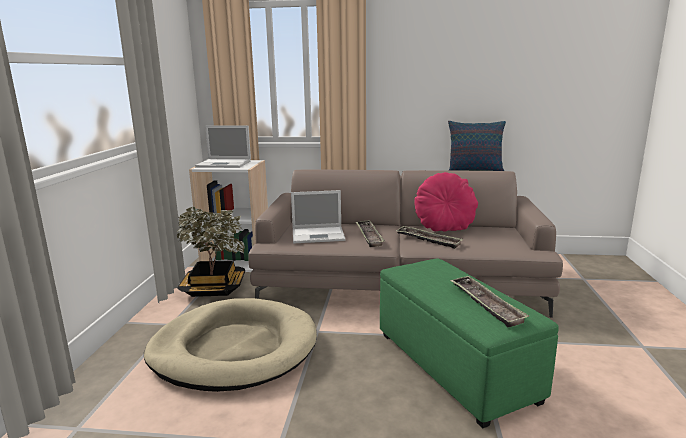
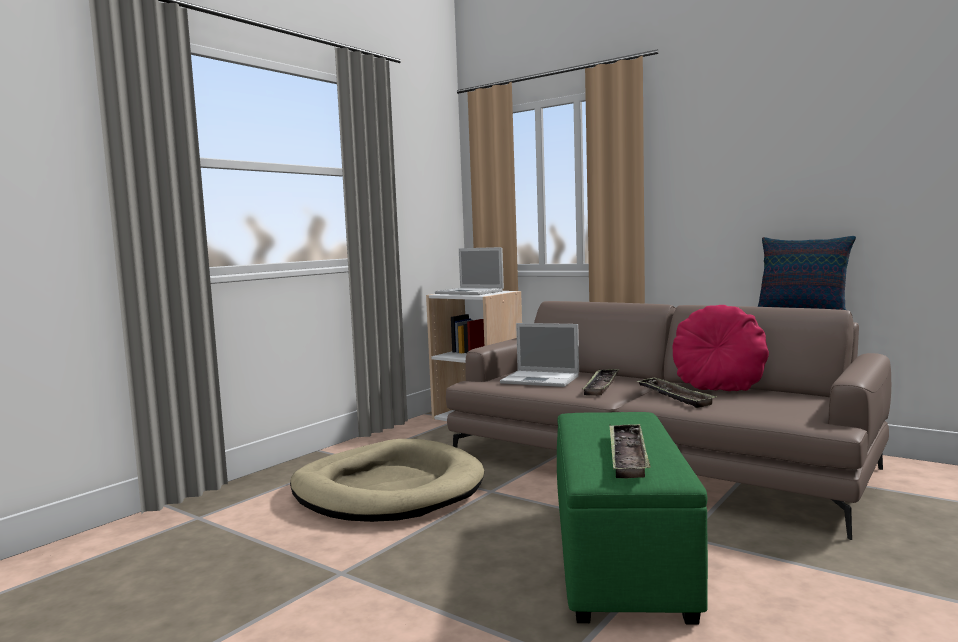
camera: 30 degrees right, 10 degrees down
potted plant [177,207,245,297] -> none

